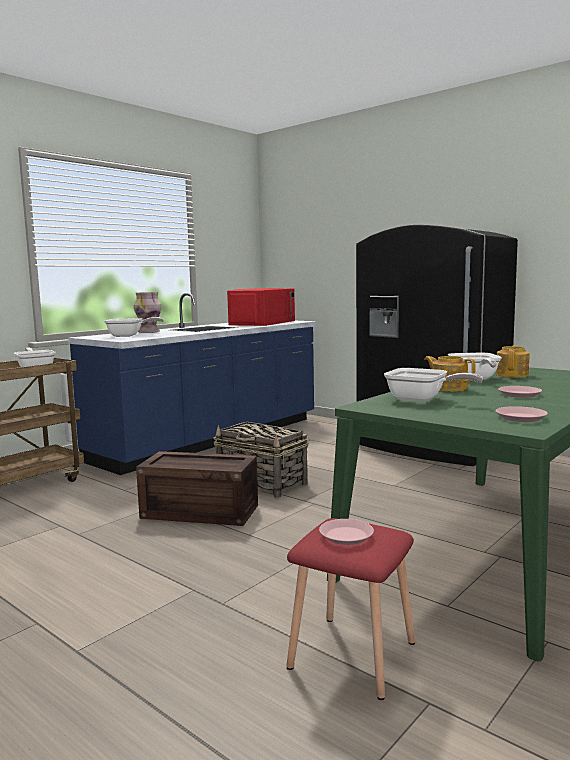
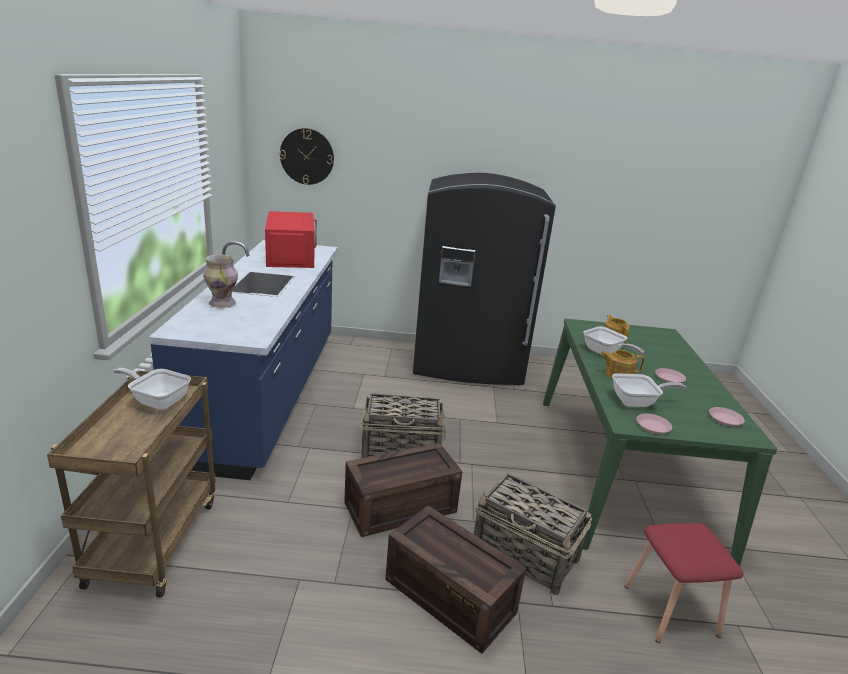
camera: 40 degrees left, 15 degrees up
frying pan [104,317,164,337] -> none
pink plate [319,519,374,545] -> pink plate moved to [636,413,672,434]
none -> wall clock [280,128,334,185]
none -> crate [385,506,526,654]
none -> basket [474,473,592,595]

